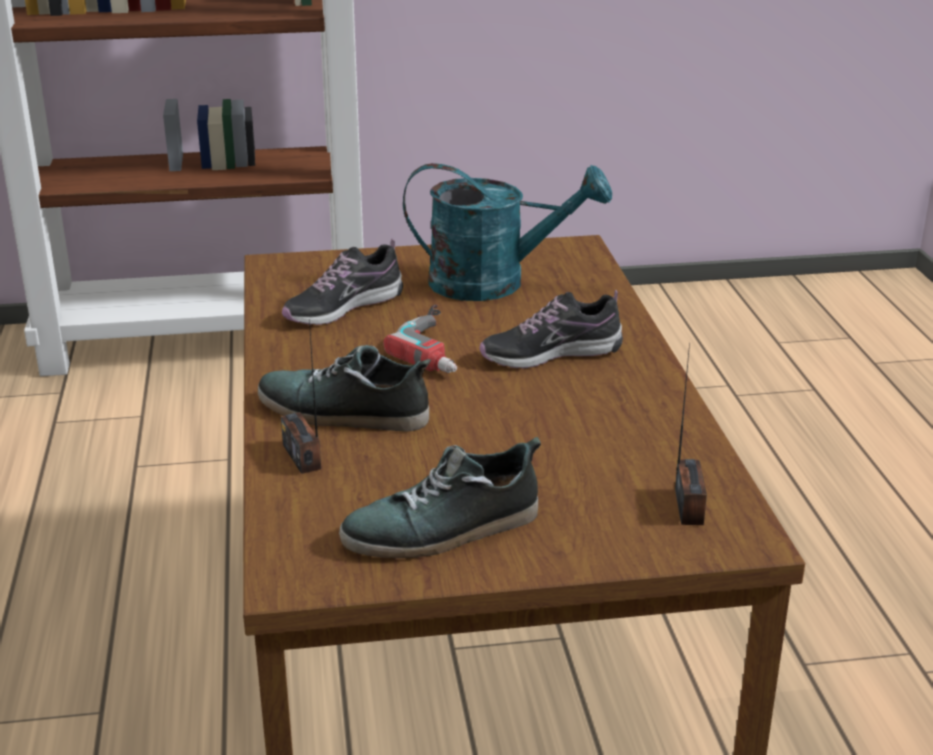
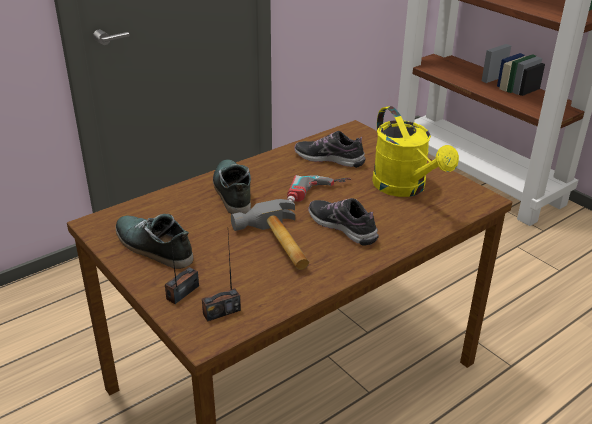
camera: 60 degrees right, 5 degrees up
radio [281,319,321,474] -> radio moved to [165,231,199,304]
turquoise watering can [403,163,612,301] -> yellow watering can [372,106,459,197]
none -> hammer [231,199,309,270]

